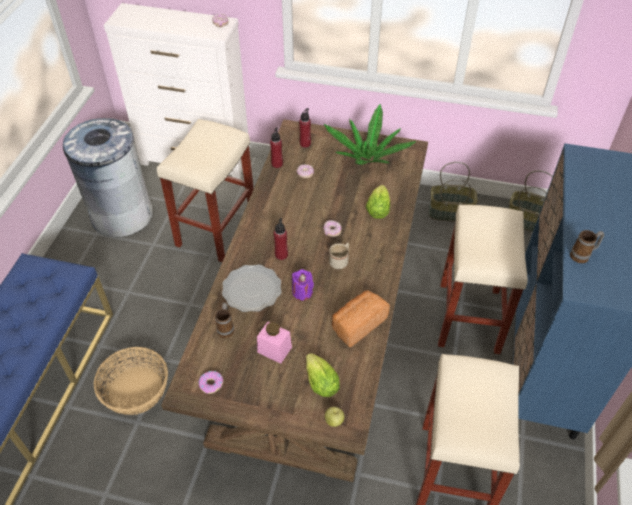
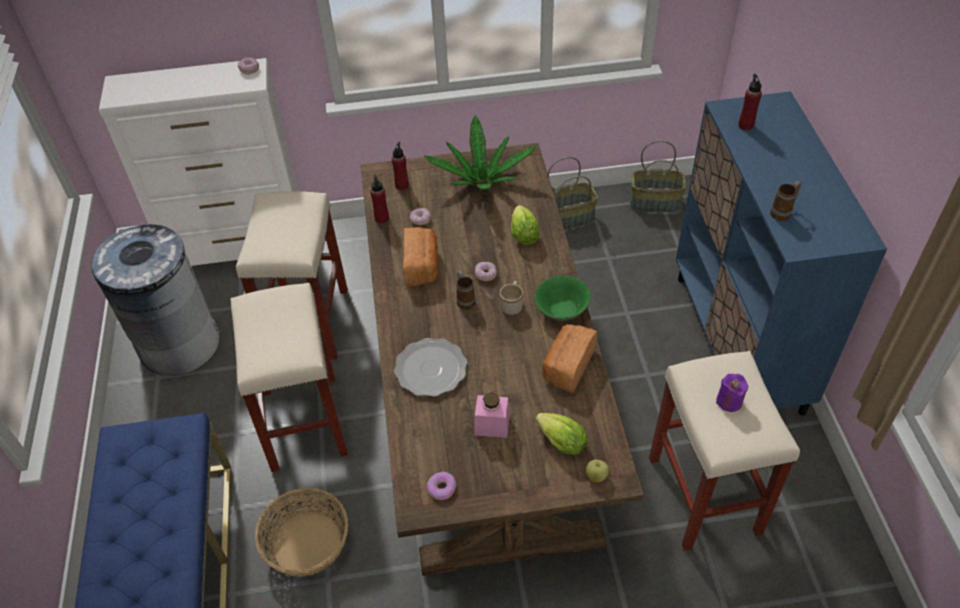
camera: 20 degrees left, 0 degrees up
mug [215,302,234,338] -> mug moved to [456,271,476,310]
red bottle [274,218,288,260] -> red bottle moved to [738,74,762,130]
purple candle [292,269,314,300] -> purple candle moved to [716,374,748,412]
beige stool [438,205,528,354] -> beige stool moved to [230,283,348,472]
none -> bread [403,227,438,286]
none -> green bowl [535,276,591,321]

